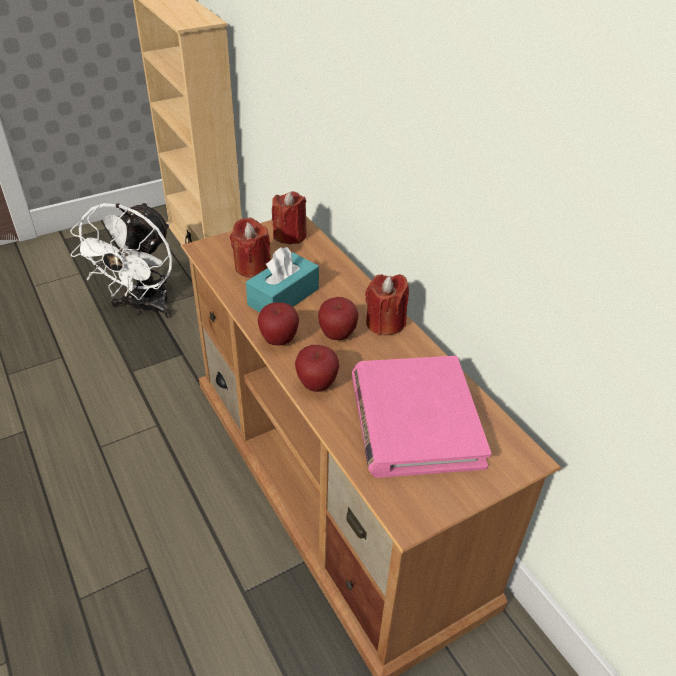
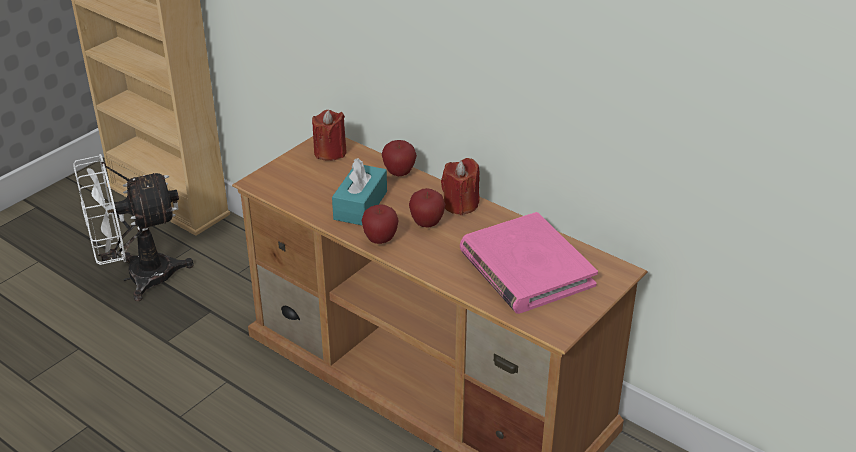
camera: 20 degrees left, 5 degrees down
white fan [70,202,173,318] -> white fan turned 75 degrees clockwise [73,154,194,301]
red candle [230,218,271,278] -> none
apple [295,345,339,392] -> apple moved to [381,140,417,176]

